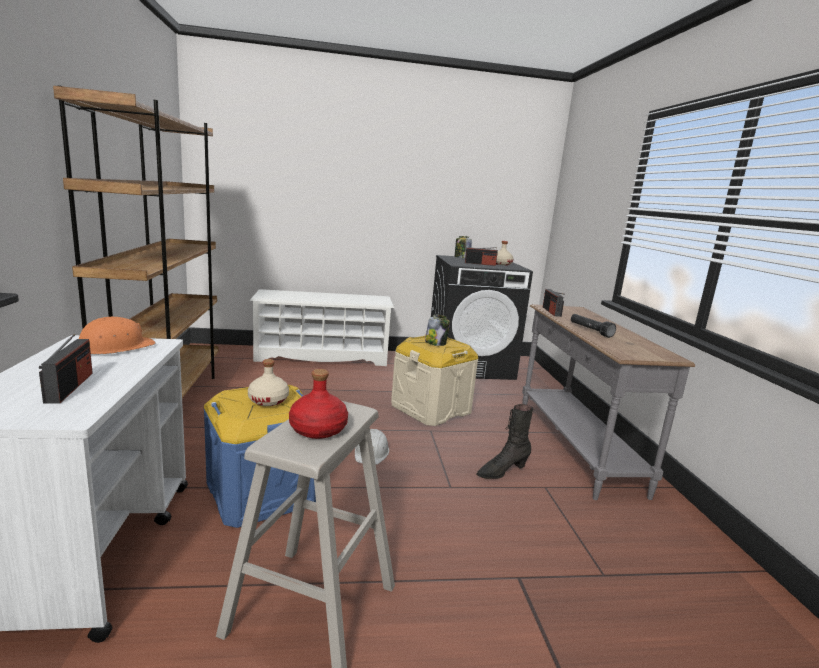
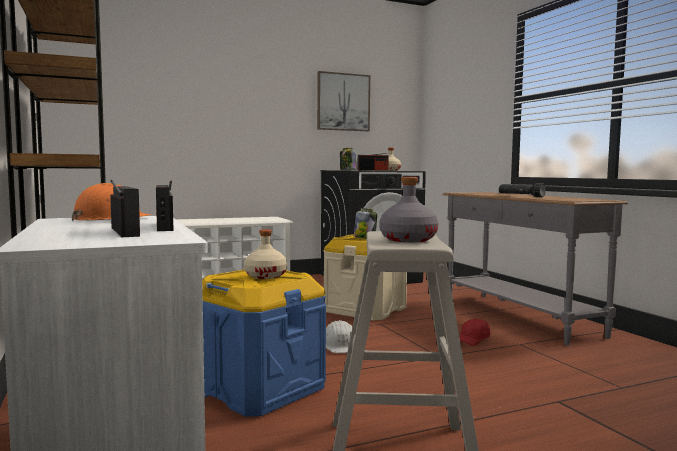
camera: 15 degrees left, 10 degrees down
red bottle [289,369,348,439] -> grey bottle [379,177,438,242]
black boot [476,404,533,479] -> red cap [459,319,490,346]
radio [543,289,565,317] -> radio moved to [156,181,174,231]
none -> picture [317,71,370,131]

